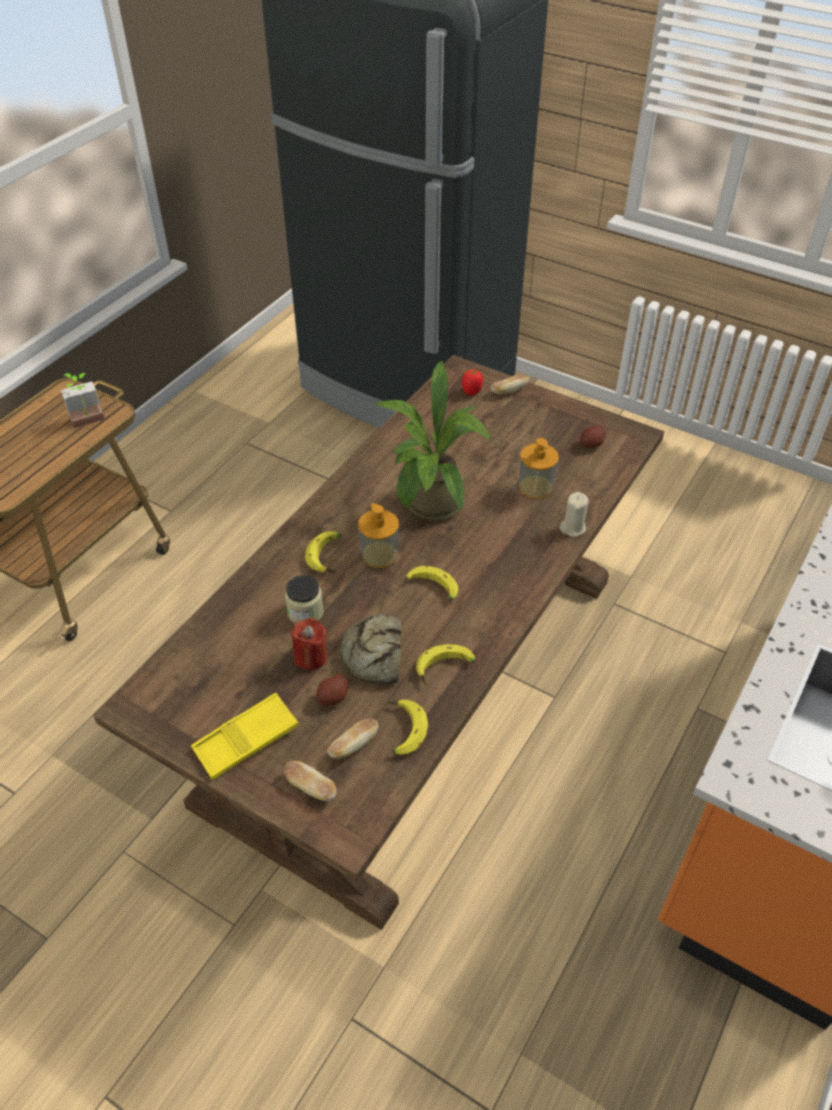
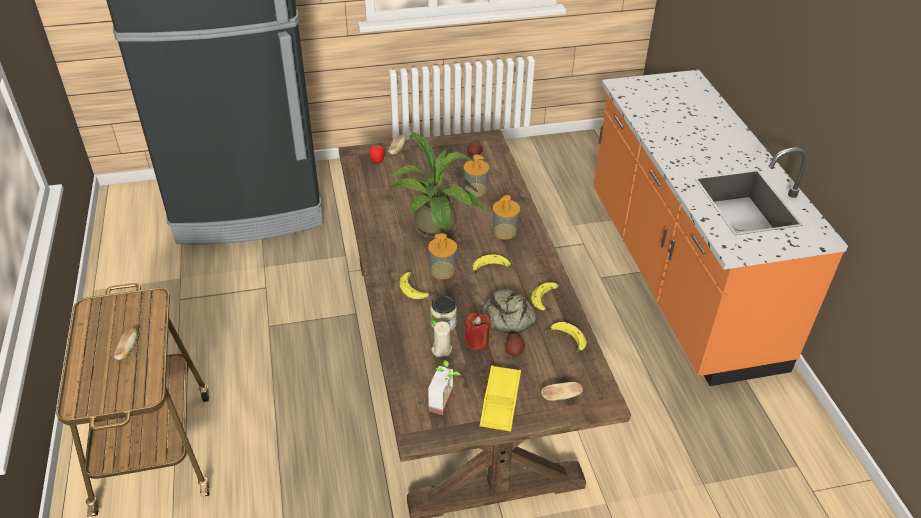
camera: 45 degrees left, 5 degrees down
potted plant [61,373,105,428] -> potted plant moved to [428,360,460,415]
bread [327,718,378,759] -> bread moved to [114,328,137,360]
beige candle [560,492,589,537] -> beige candle moved to [432,321,452,357]
none -> soap dispenser [493,195,520,240]

